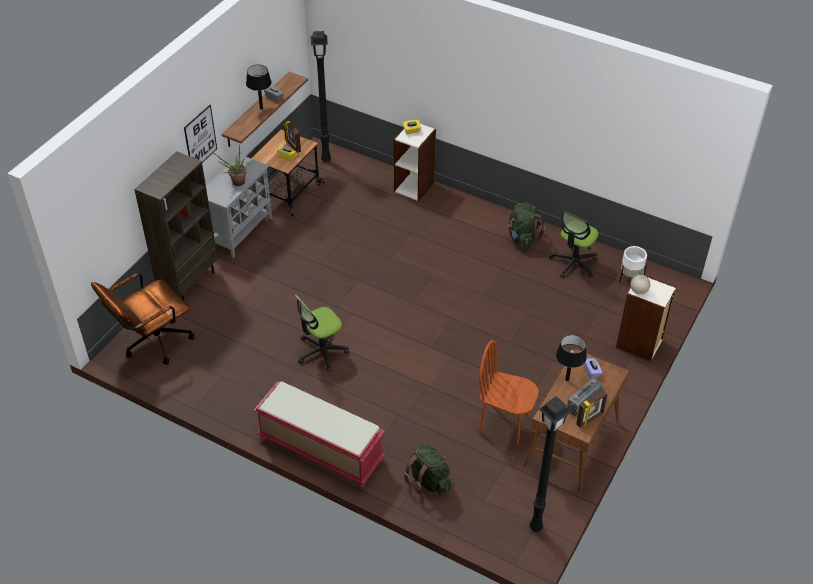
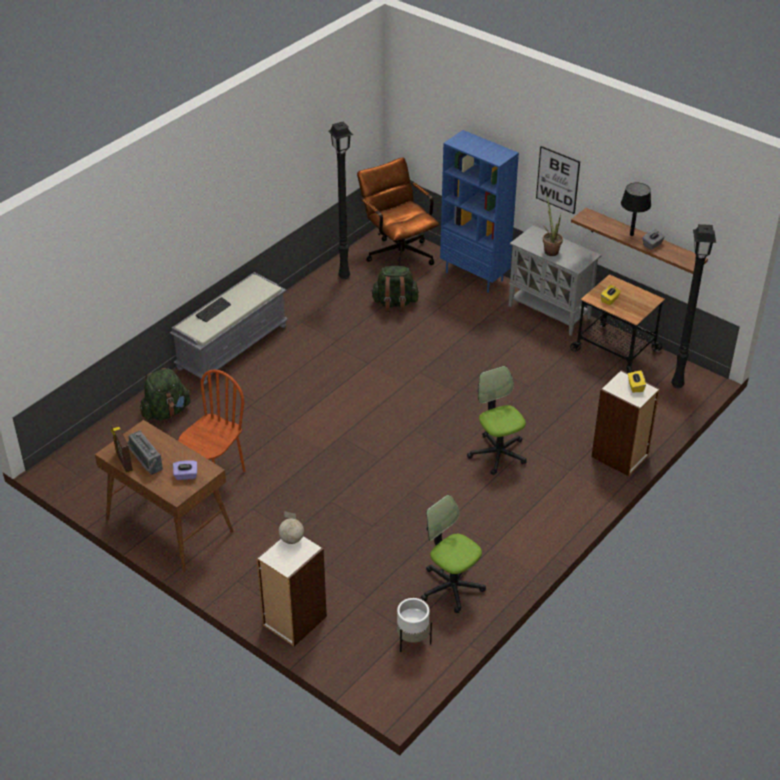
camera: 100 degrees right, 5 degrees down
brown bookcase [134,151,218,300] -> blue bookcase [440,130,519,293]
red bench [254,381,385,488] -> grey bench [170,272,288,385]
picture frame [283,119,301,153] -> none
office chair [295,295,349,371] -> office chair moved to [467,366,527,475]
green backpack [507,202,545,248] -> green backpack moved to [371,266,419,312]
black floor lamp [529,396,571,532] -> black floor lamp moved to [328,121,353,279]
black table lamp [556,335,587,381] -> none
none -> keyboard [196,297,231,322]

